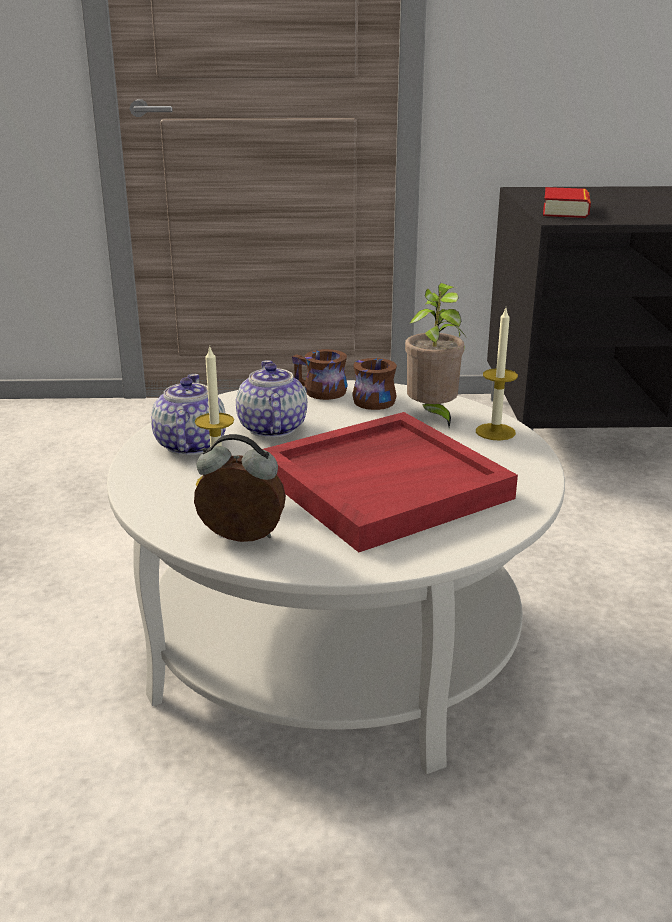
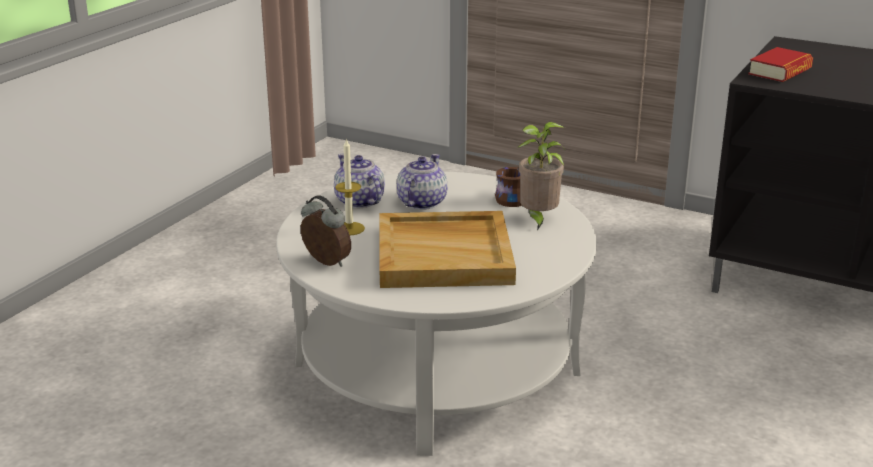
camera: 30 degrees right, 0 degrees up
teapot [151,374,226,455] -> teapot turned 60 degrees counterclockwise [334,154,385,208]
red tray [263,412,518,552] -> beige tray [380,211,516,288]
brown mug [292,349,347,400] -> none
candle [476,308,518,440] -> none

